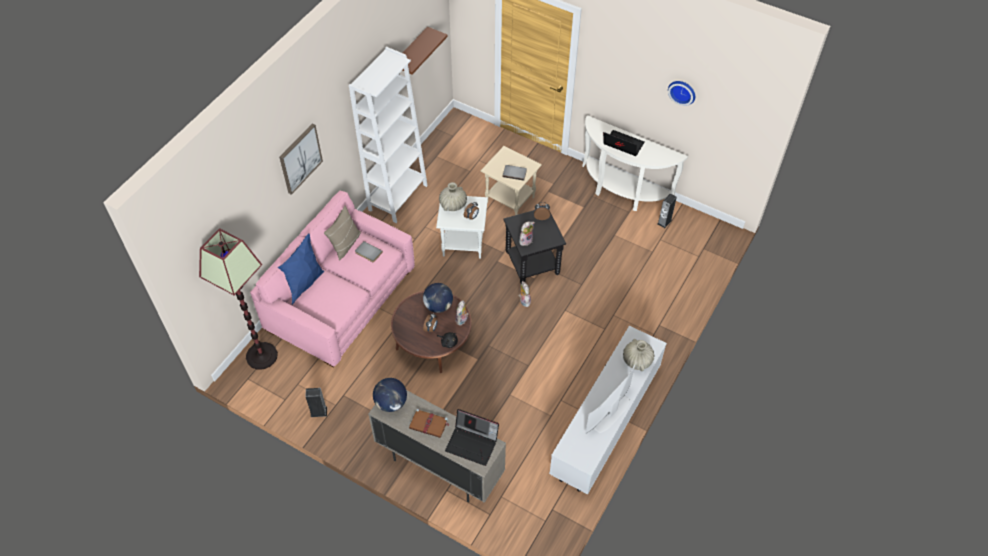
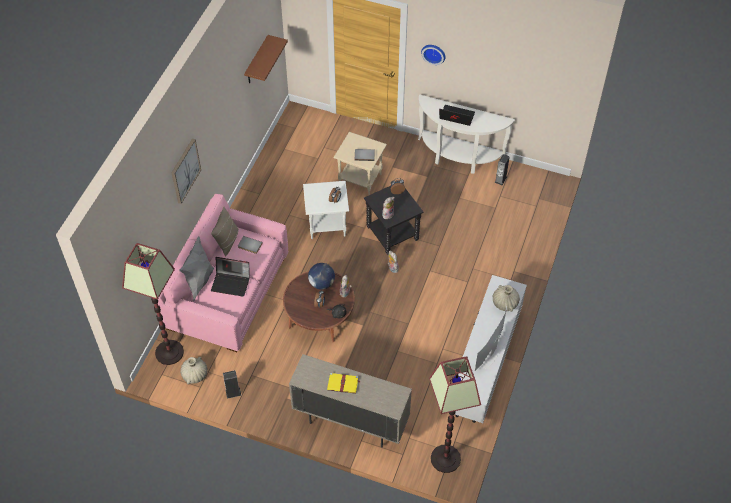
camera: 10 degrees left, 0 degrees up
blue pillow [278,234,324,305] -> grey pillow [179,236,214,302]
white bookcase [349,47,428,223] -> none
globe [373,378,407,412] -> none
brown book [409,409,449,438] -> yellow book [327,372,360,394]
beige vase [439,182,467,211] -> beige vase moved to [180,357,208,384]
laptop [445,409,499,466] -> laptop moved to [211,257,250,297]
wall clock [668,81,695,106] -> wall clock moved to [421,45,445,65]
none -> floor lamp [429,356,481,473]

